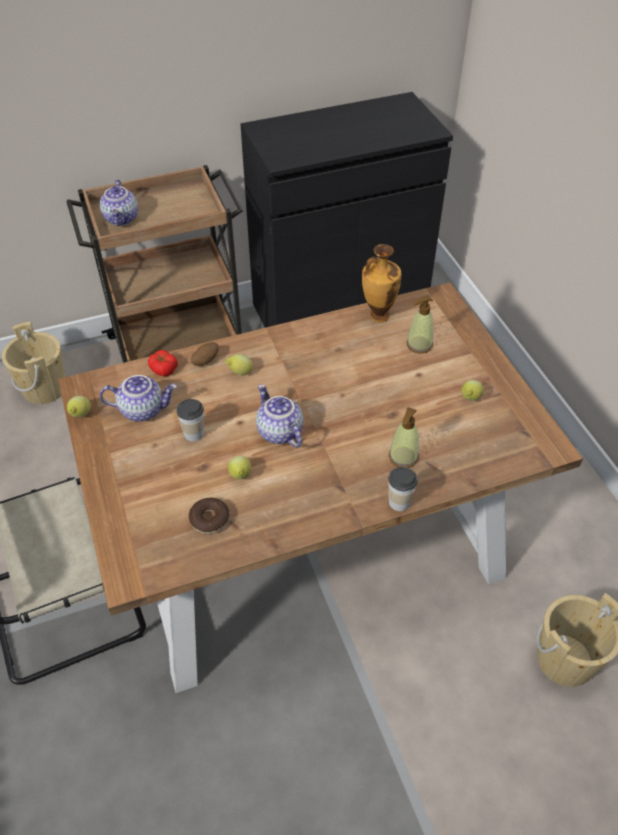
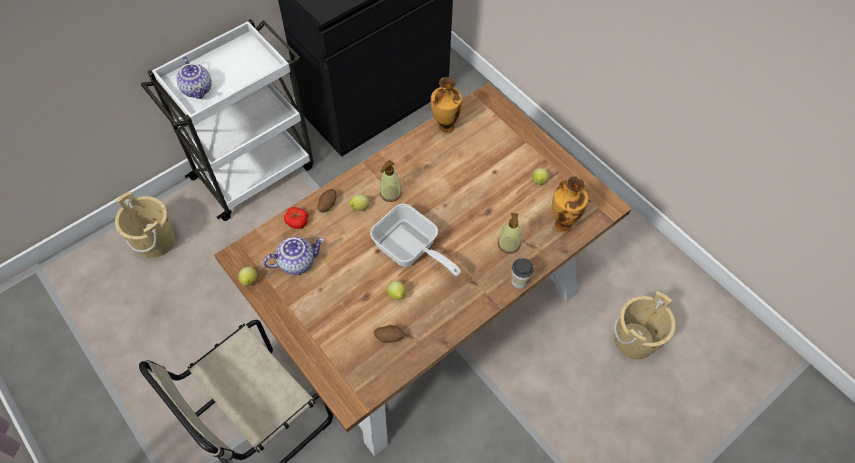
camera: 20 degrees left, 10 degrees up
brown cart [67,165,243,363] -> white cart [141,19,314,221]
cup [176,399,204,441] -> none
donut [189,498,230,534] -> potato [374,325,404,343]
teapot [256,384,304,448] -> frying pan [370,204,461,276]
soap dispenser [407,295,433,354] -> soap dispenser moved to [380,160,402,202]
none -> vase [552,176,588,233]

